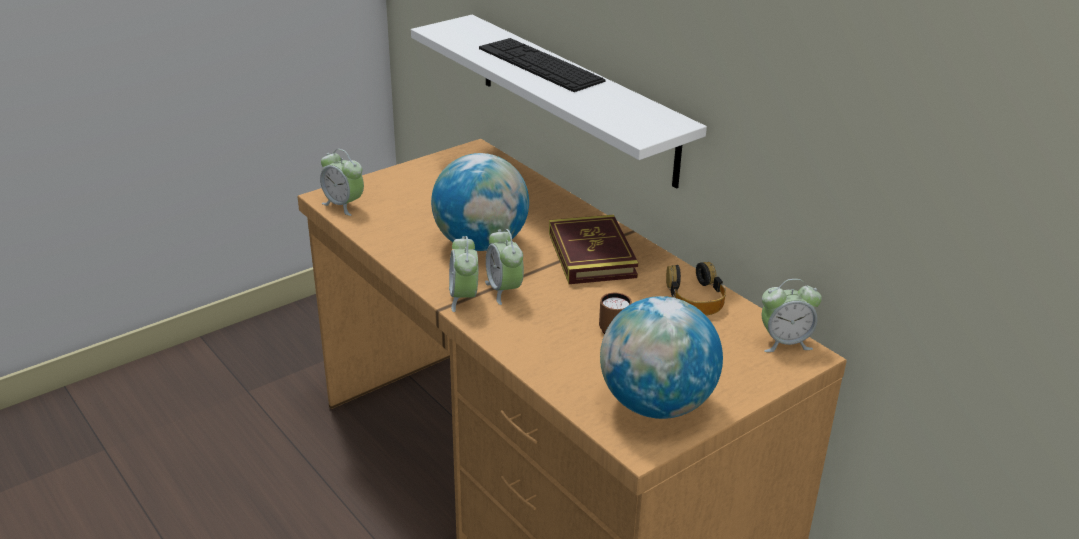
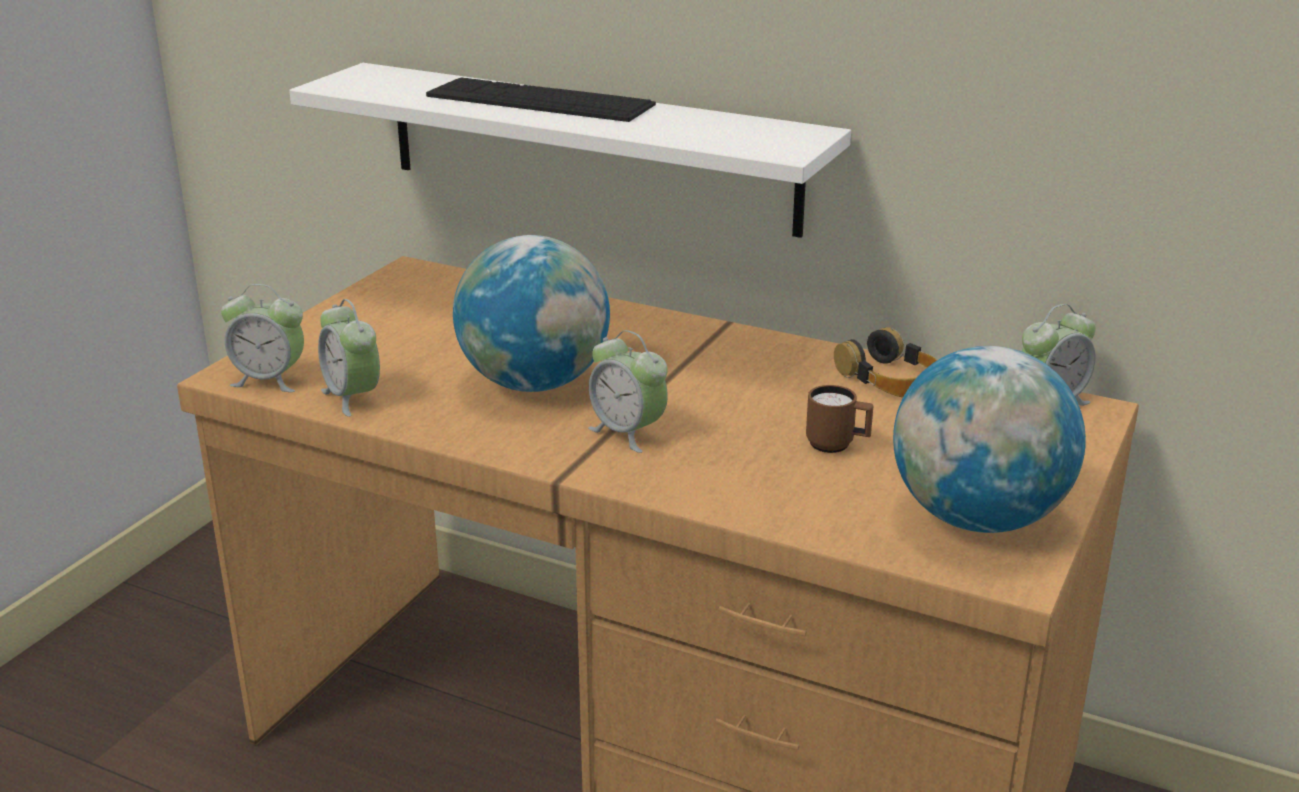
camera: 25 degrees left, 5 degrees down
alarm clock [449,236,478,312] -> alarm clock moved to [318,299,380,417]
book [549,215,639,284] -> none

